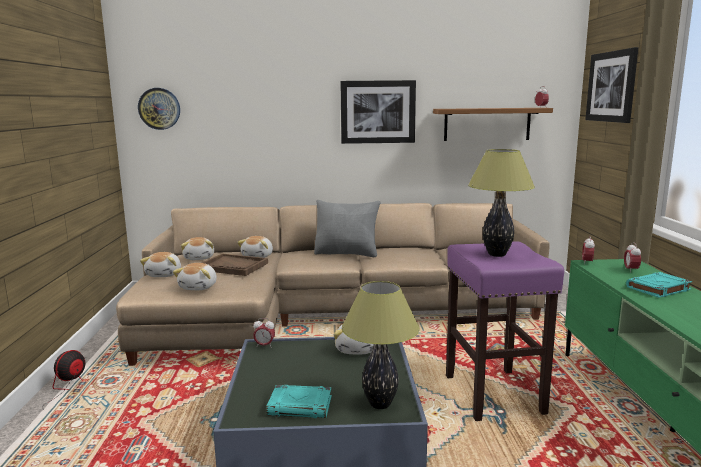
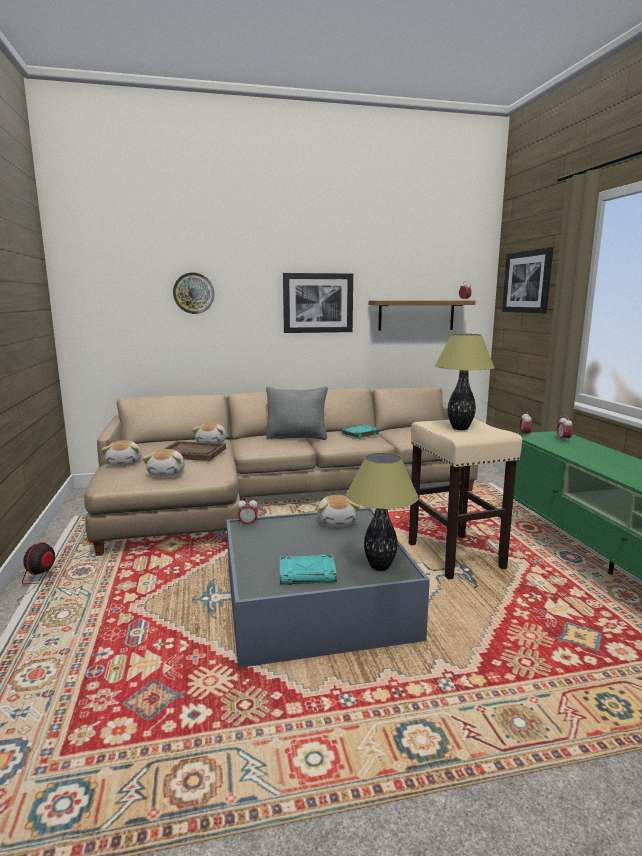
camera: 10 degrees left, 0 degrees up
wall clock [138,88,180,130] -> wall clock moved to [173,272,214,314]
plush toy [181,237,214,260] -> none
purple stool [446,241,564,421] -> beige stool [409,418,522,580]
turquoise book [626,272,692,298] -> turquoise book moved to [341,425,380,439]

